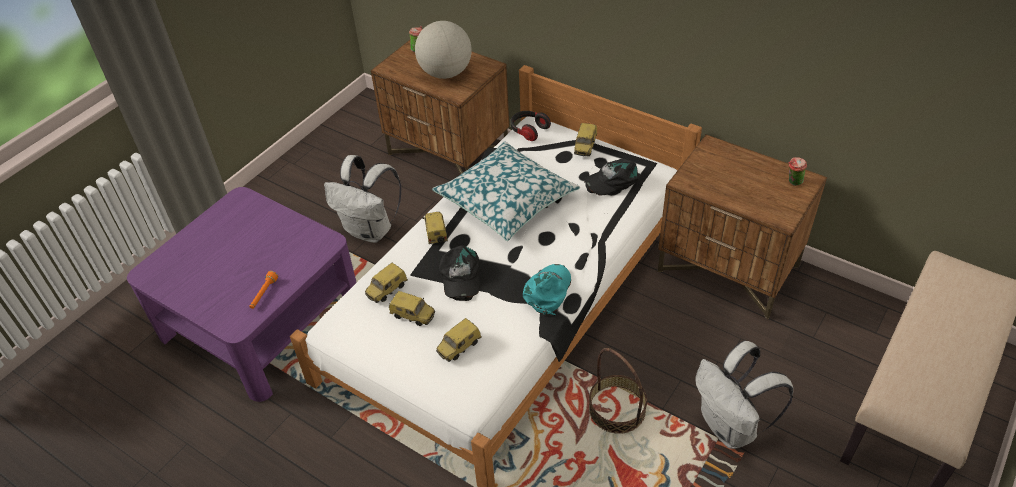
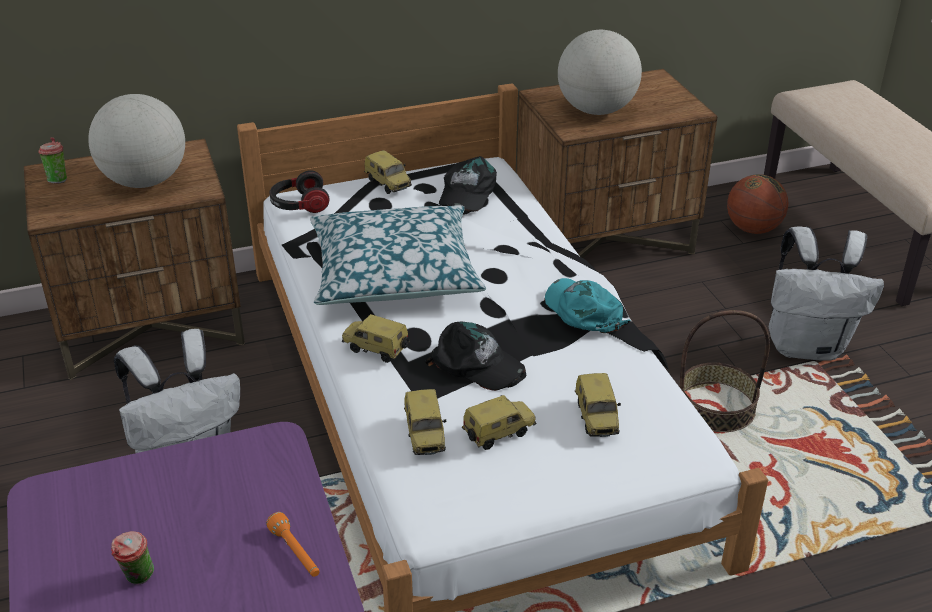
camera: 55 degrees left, 10 degrees down
cup [789,157,807,186] -> cup moved to [111,531,154,584]
none -> globe [558,30,642,115]
none -> basketball [727,174,788,234]

